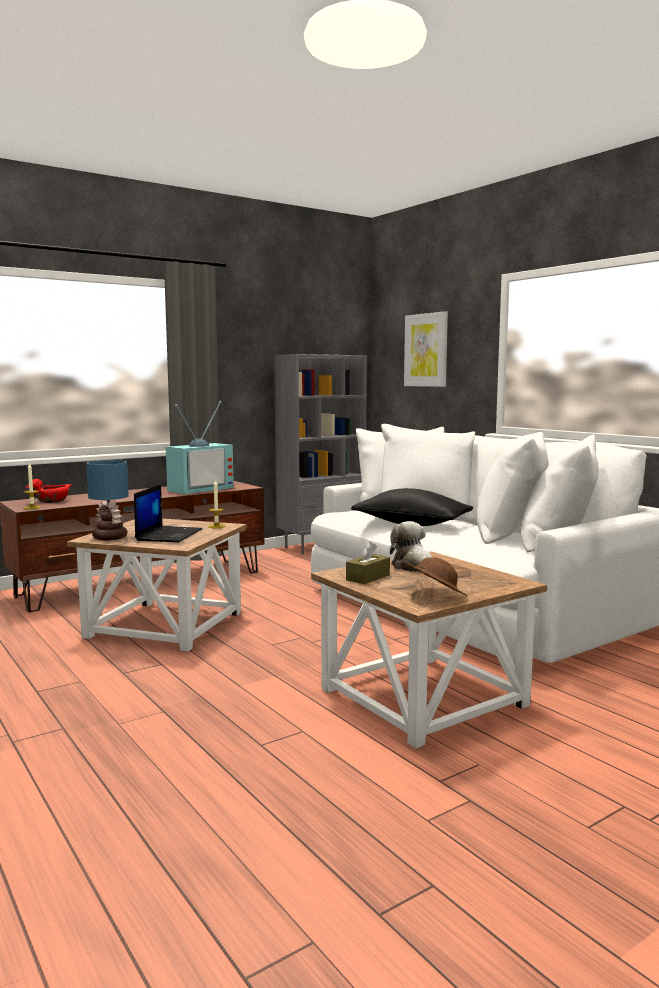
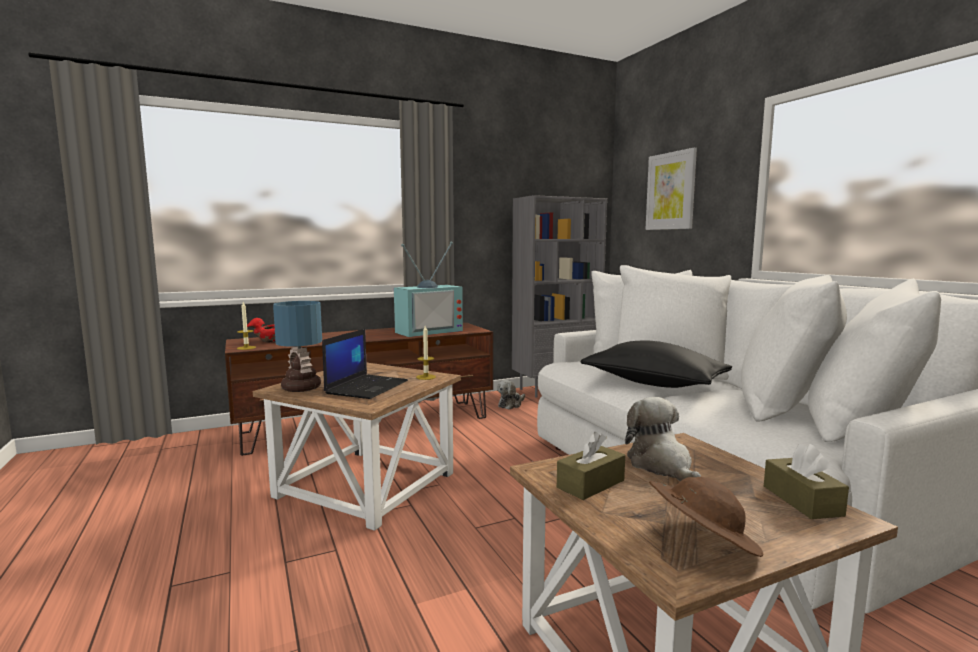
camera: 10 degrees right, 0 degrees up
none -> plush toy [497,380,525,409]
none -> brown tissue box [764,444,849,519]

